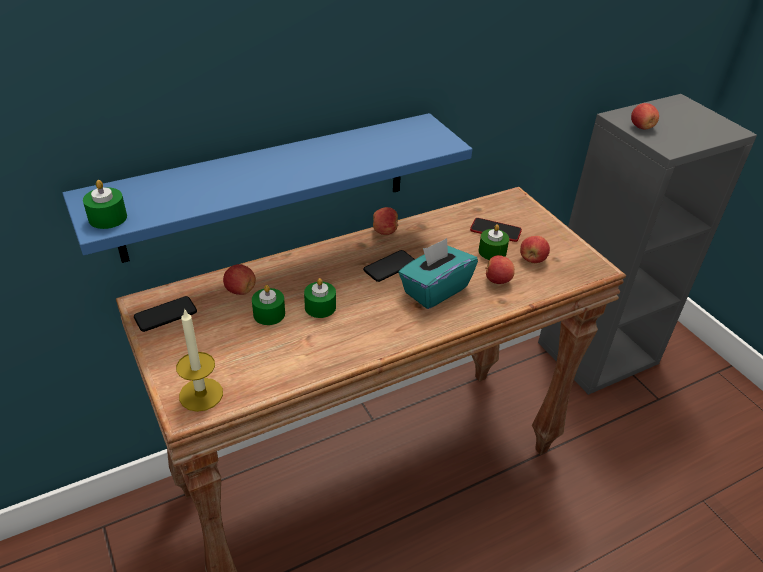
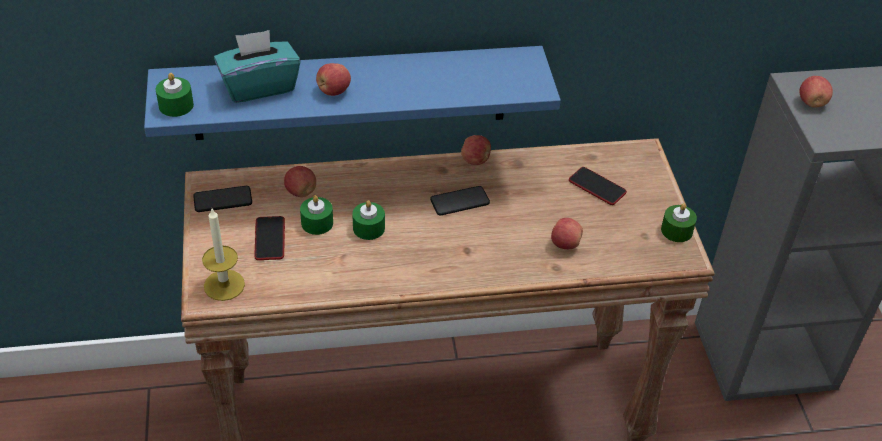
camera: 20 degrees right, 5 degrees up
turquoise tissue box [398,238,478,309] -> turquoise tissue box moved to [214,30,301,103]
green candle [478,224,509,260] -> green candle moved to [661,203,697,242]
apple [520,236,550,263] -> apple moved to [316,63,351,96]
none -> phone [254,216,285,260]

